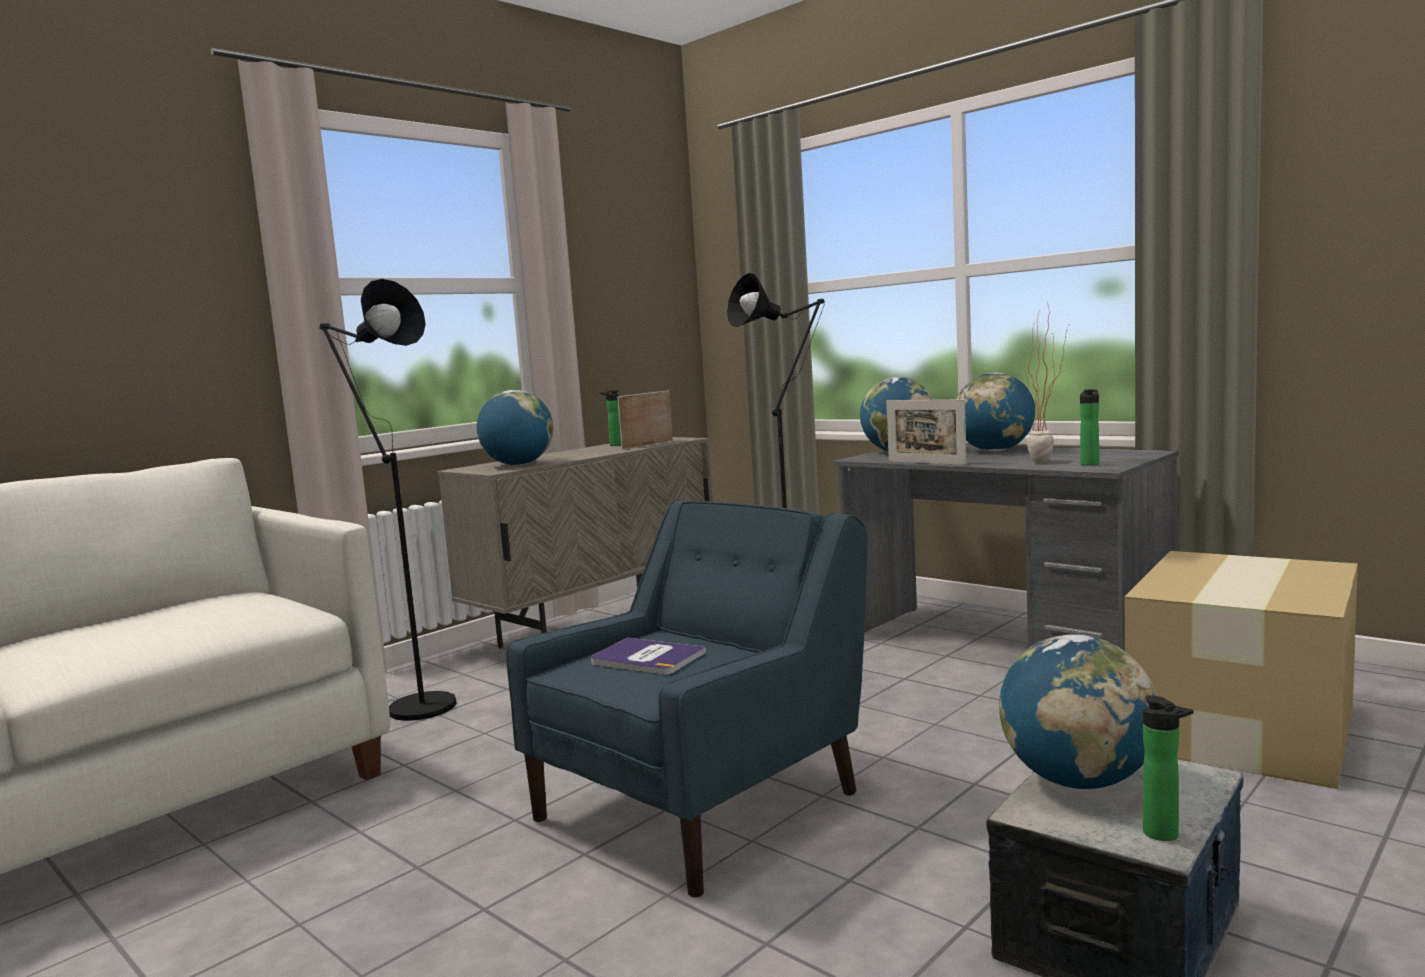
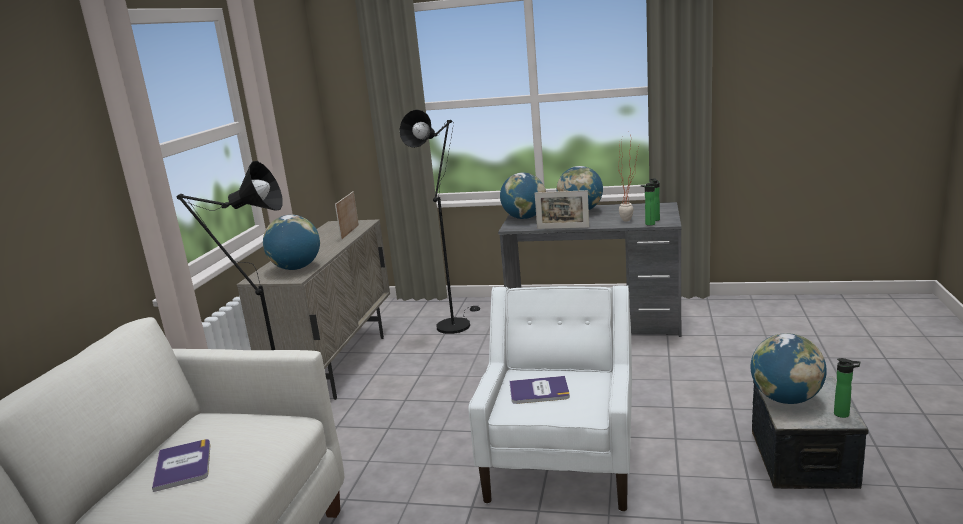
camera: 30 degrees left, 10 degrees up
blue armchair [506,499,868,898] -> white armchair [469,285,632,512]
bottle [600,390,621,446] -> bottle moved to [641,182,655,226]
cardboard box [1125,551,1358,789] -> none
none -> book [152,439,210,492]

